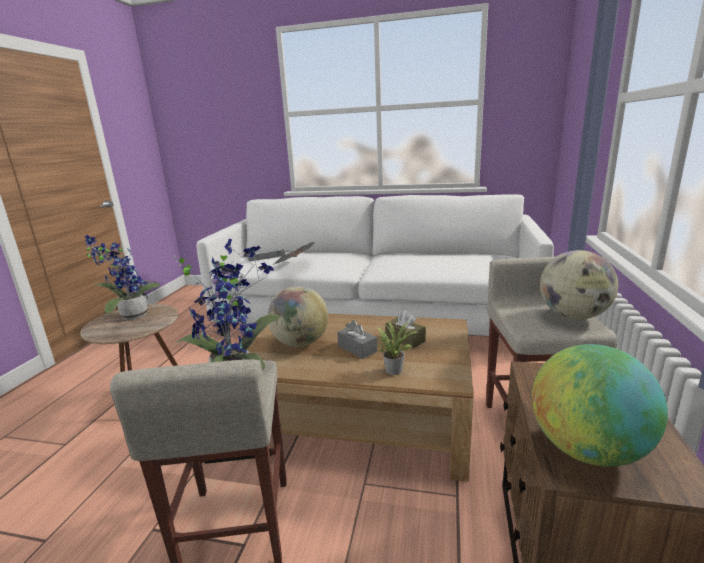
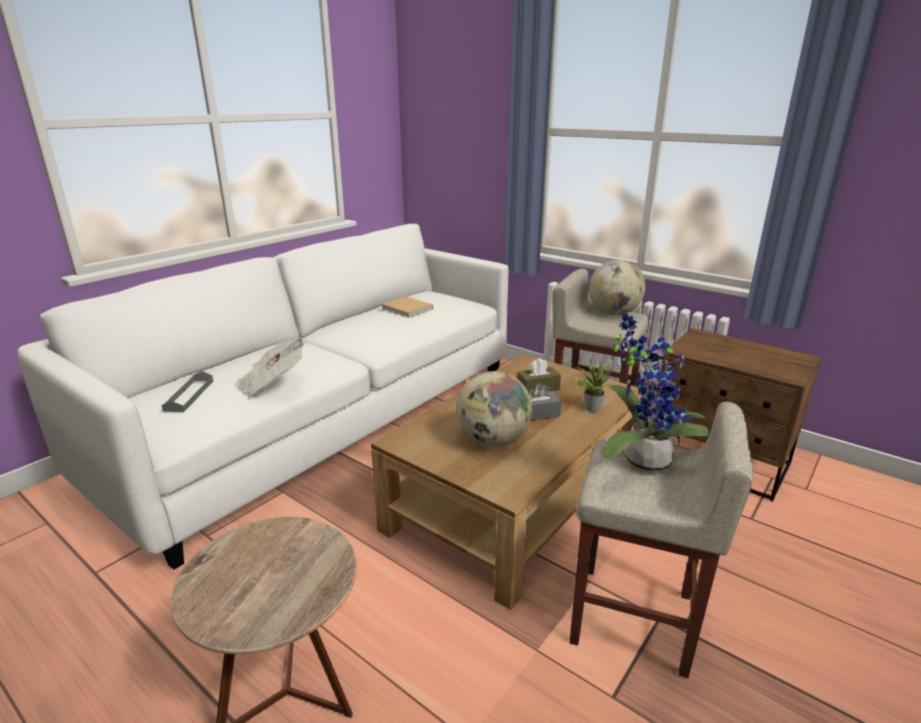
camera: 65 degrees left, 5 degrees up
potted plant [85,235,160,320] -> none
globe [532,344,668,467] -> none
none -> beige book [381,296,433,318]

